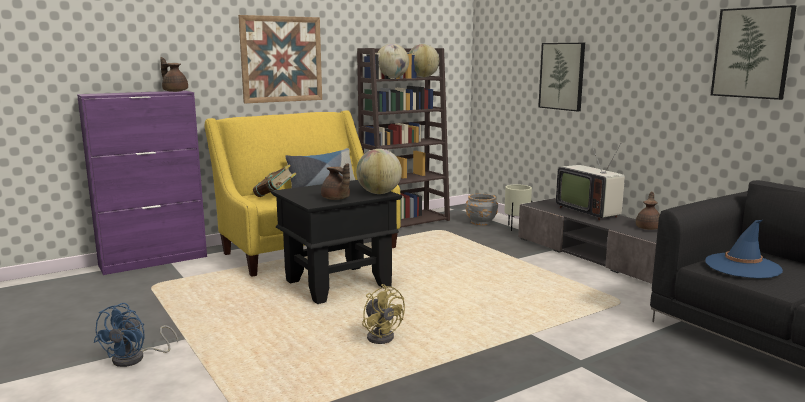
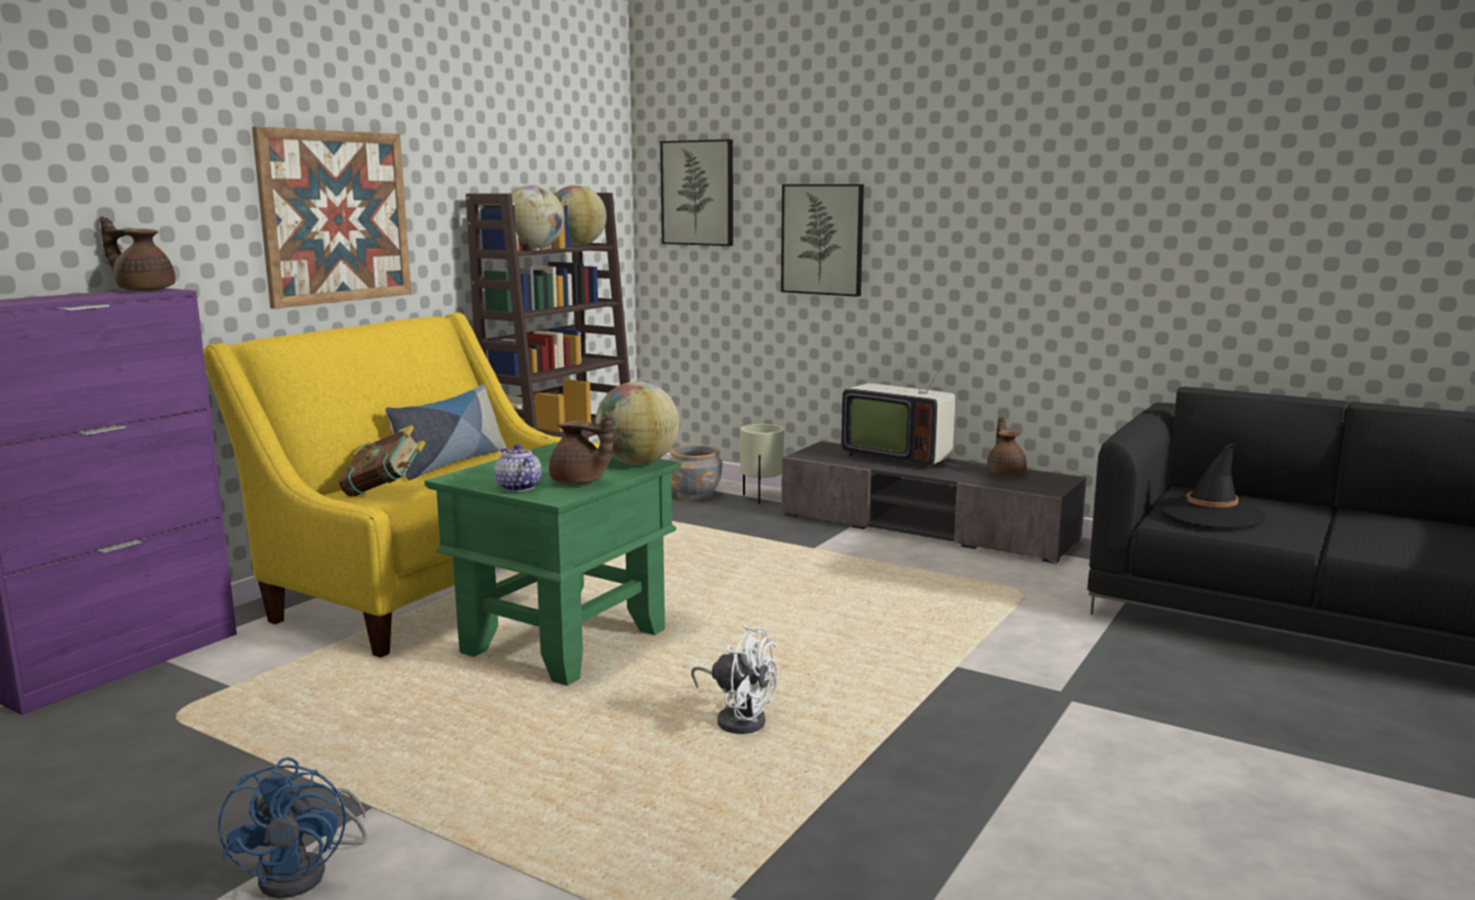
camera: 25 degrees left, 0 degrees up
black side table [271,180,402,304] -> green side table [424,442,681,686]
yellow fan [362,284,405,344] -> white fan [691,625,778,734]
blue hat [705,220,783,279] -> black hat [1159,443,1266,528]
picture [711,5,797,100] -> picture moved to [660,139,733,246]
none -> teapot [495,444,542,492]

